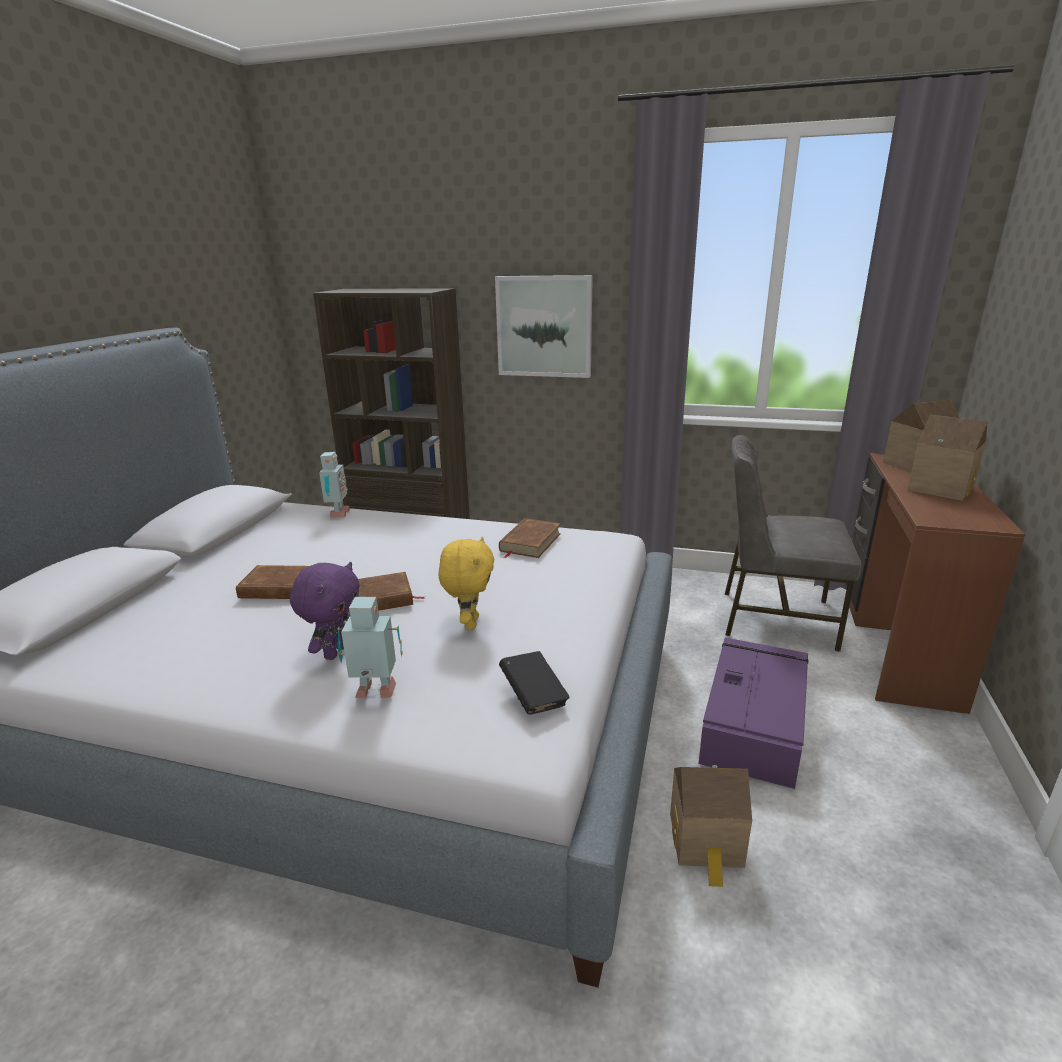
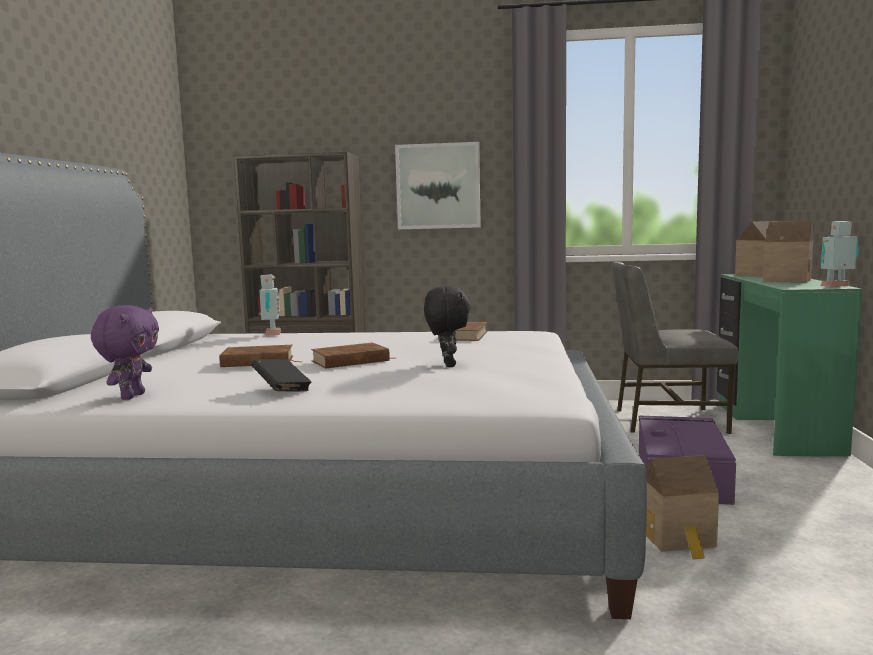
camera: 10 degrees left, 15 degrees down
purple plush toy [290,562,360,660] -> purple plush toy moved to [91,305,159,400]
toy robot [337,597,403,698] -> toy robot moved to [820,221,859,287]
yellow plush toy [439,536,494,630] -> black plush toy [424,286,471,367]
black book [499,651,570,715] -> black book moved to [252,359,311,391]
brown desk [846,453,1025,714] -> green desk [717,274,862,457]

